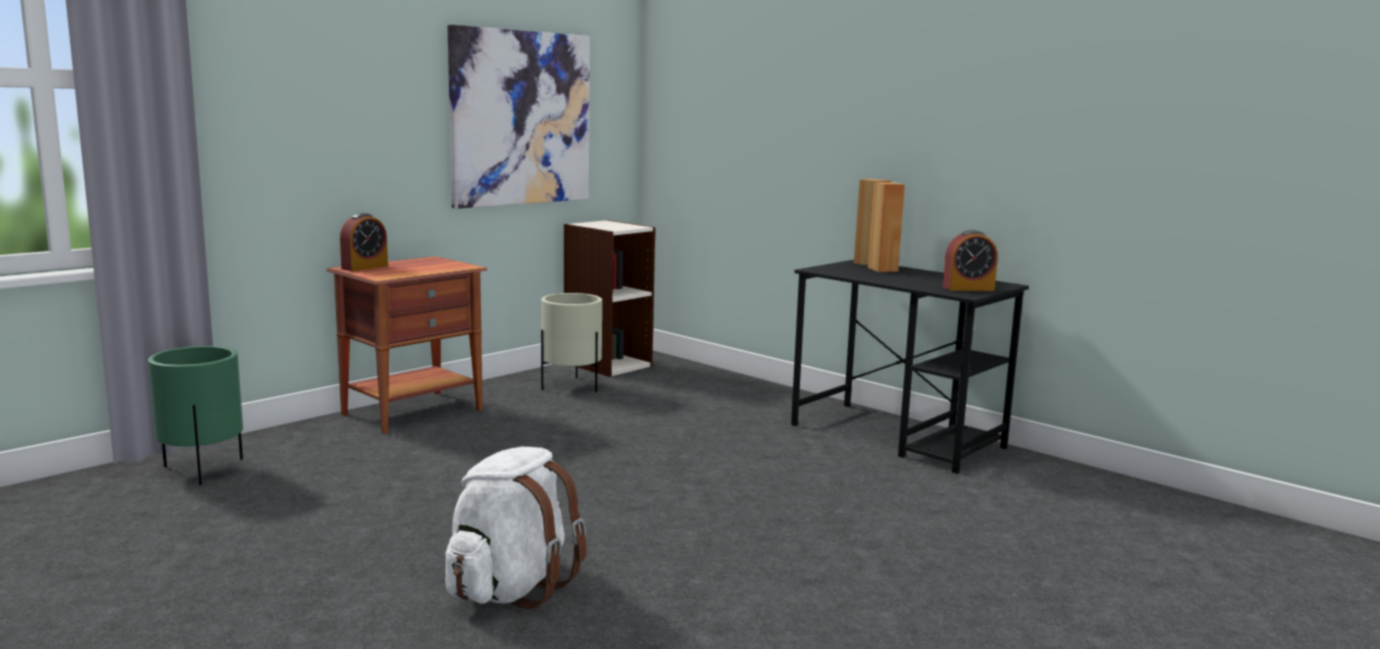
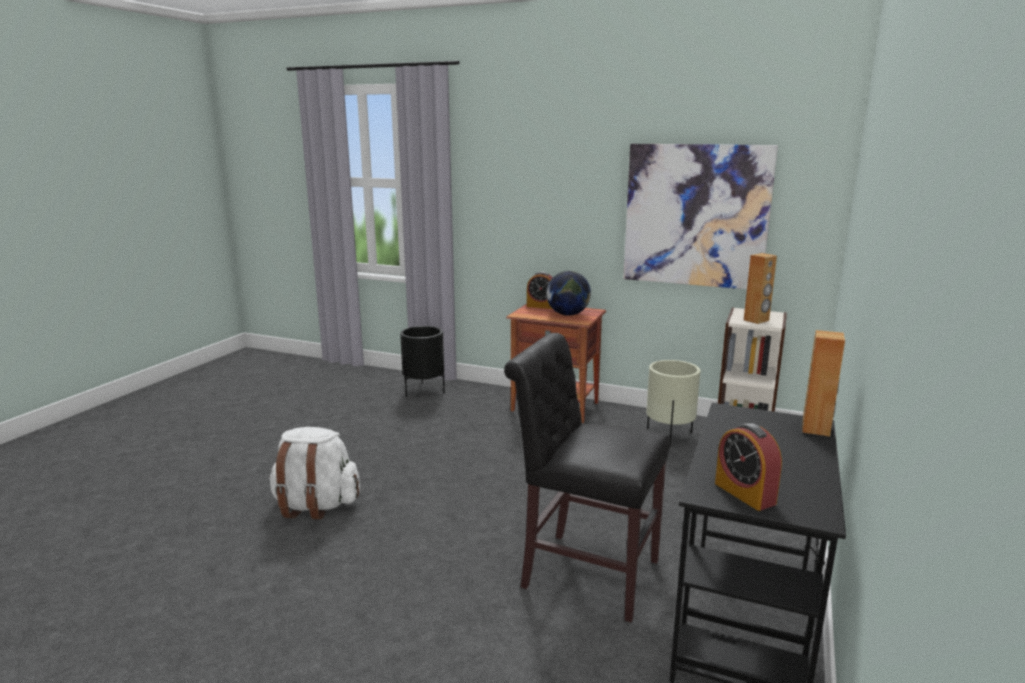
camera: 70 degrees right, 5 degrees up
green planter [148,346,243,485] -> black planter [400,326,445,397]
brown speaker [868,182,905,272] -> brown speaker moved to [744,253,777,324]
none -> black chair [504,333,670,623]
none -> globe [546,271,591,316]

